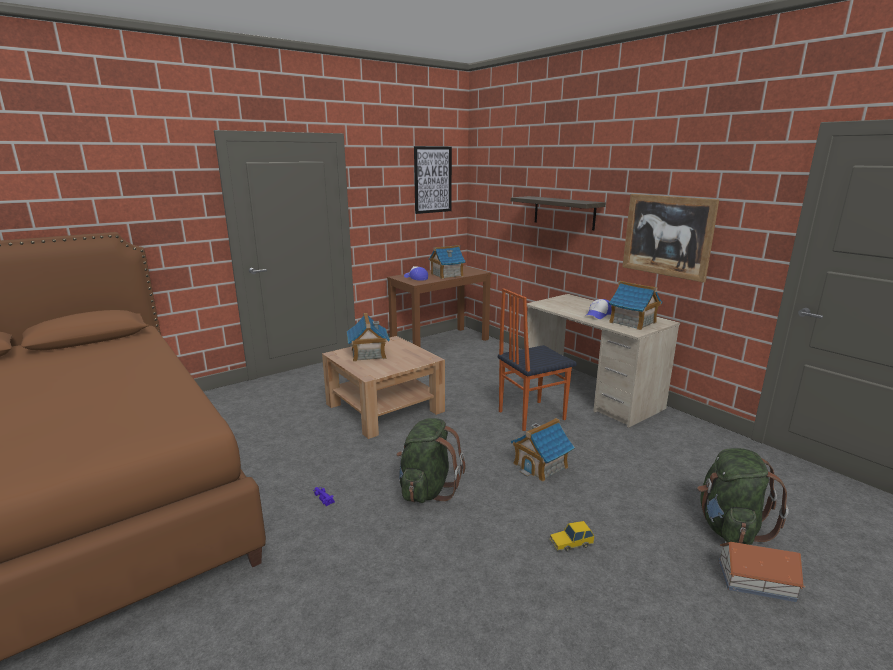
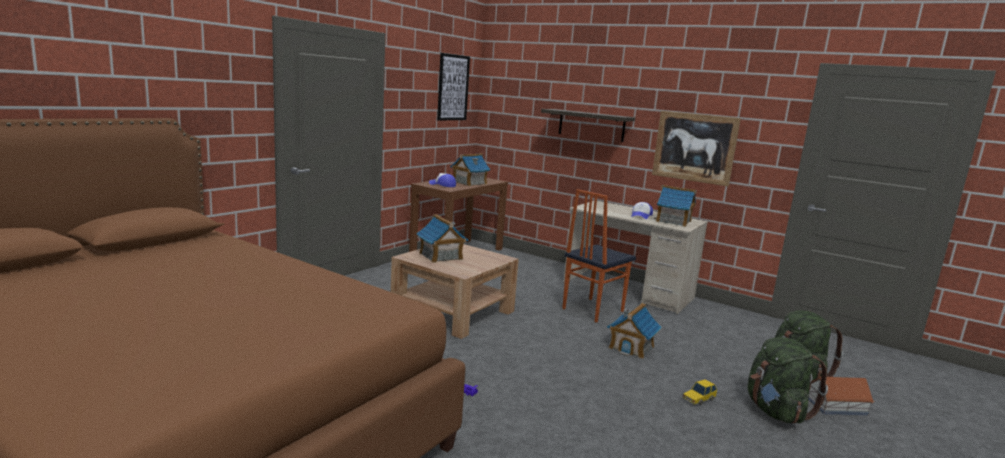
camera: 20 degrees left, 5 degrees down
green backpack [396,418,466,503] -> green backpack moved to [748,337,828,424]

